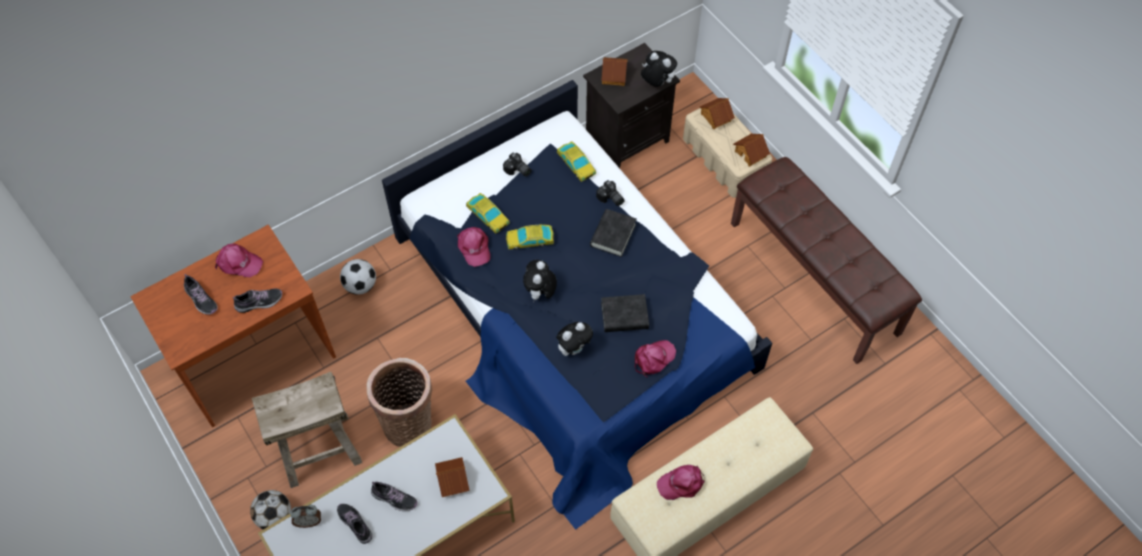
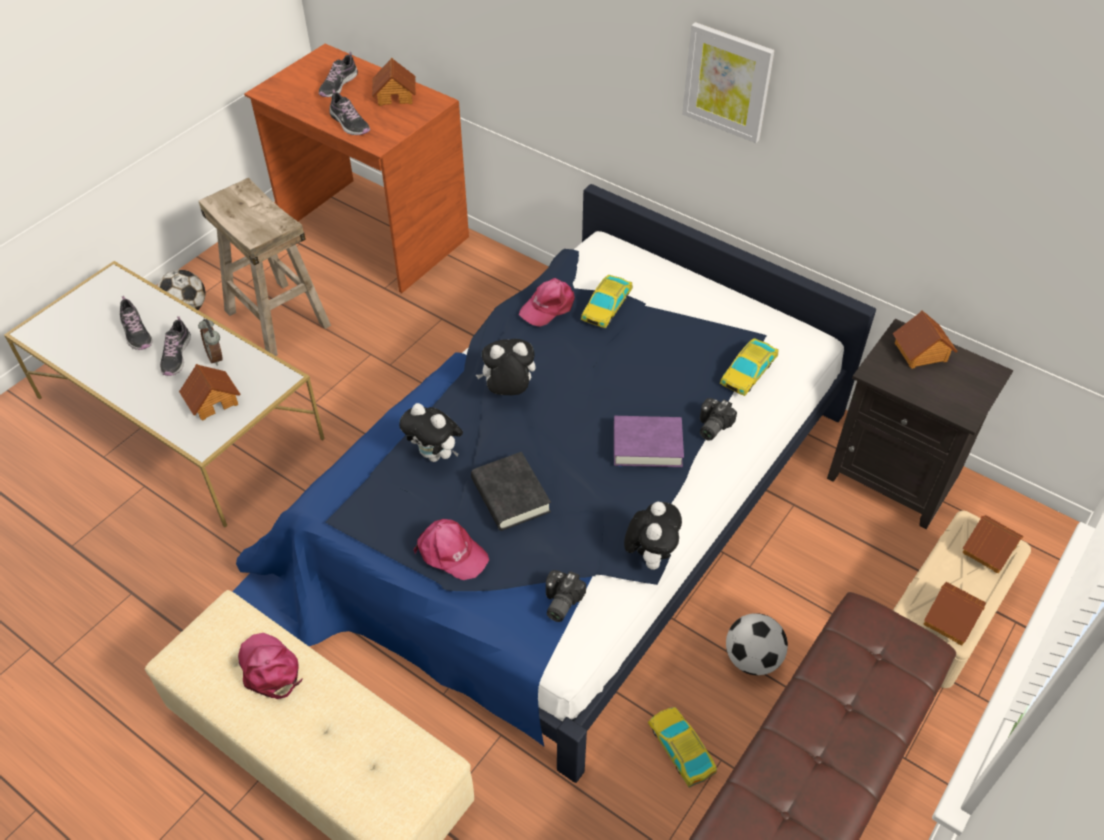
camera: 70 degrees right, 10 degrees down
pink cap [215,243,263,277] -> toy house [372,58,416,106]
alarm clock [290,505,321,528] -> alarm clock moved to [198,319,223,366]
shoe [337,504,372,544] -> shoe turned 120 degrees clockwise [120,296,153,350]
football [340,259,376,295] -> football moved to [726,613,788,675]
basket [367,358,432,447] -> none
camera [503,153,532,177] -> camera moved to [546,570,586,622]
toy car [506,225,554,250] -> toy car moved to [648,707,717,788]
black book [590,209,637,257] -> purple book [614,416,684,467]
plush toy [641,51,677,87] -> plush toy moved to [624,502,682,570]
none -> picture [682,22,775,143]

